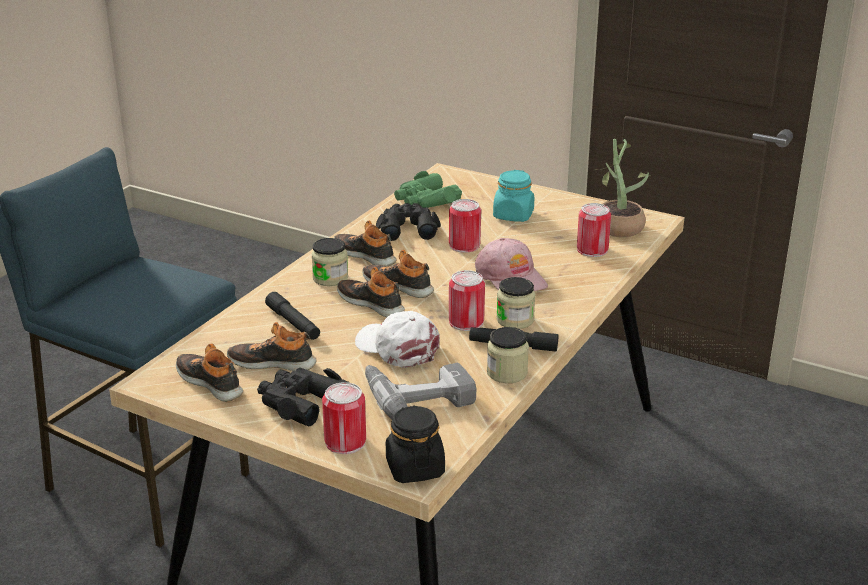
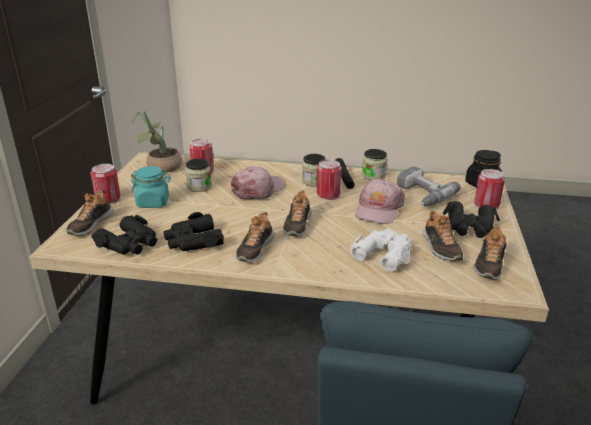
camera: 110 degrees left, 0 degrees up
black flashlight [265,292,320,340] -> white binoculars [350,229,412,272]
jar [311,238,348,286] -> jar moved to [185,158,212,192]
shoe [337,267,405,317] -> shoe moved to [67,190,114,236]
white cap [355,311,440,368] -> pink cap [355,179,405,224]
green binoculars [394,171,462,208] -> black binoculars [91,215,157,255]
can [449,199,481,253] -> can moved to [91,164,121,205]

